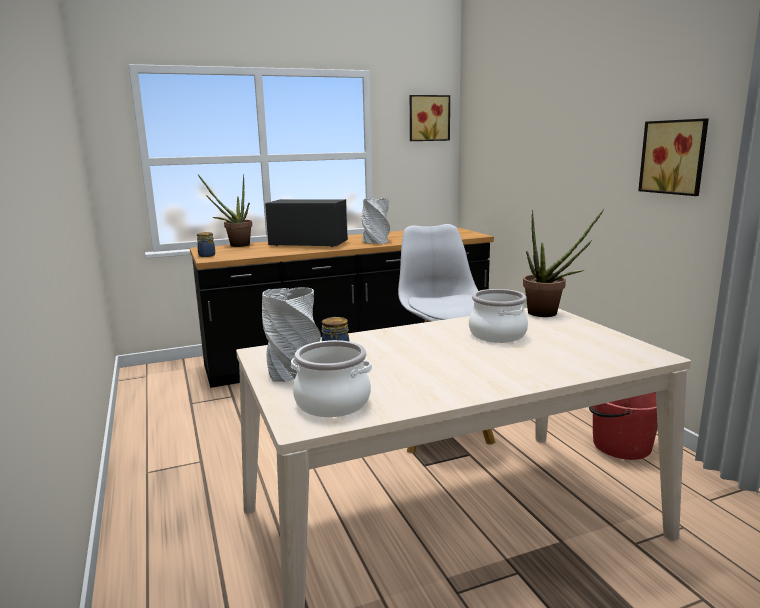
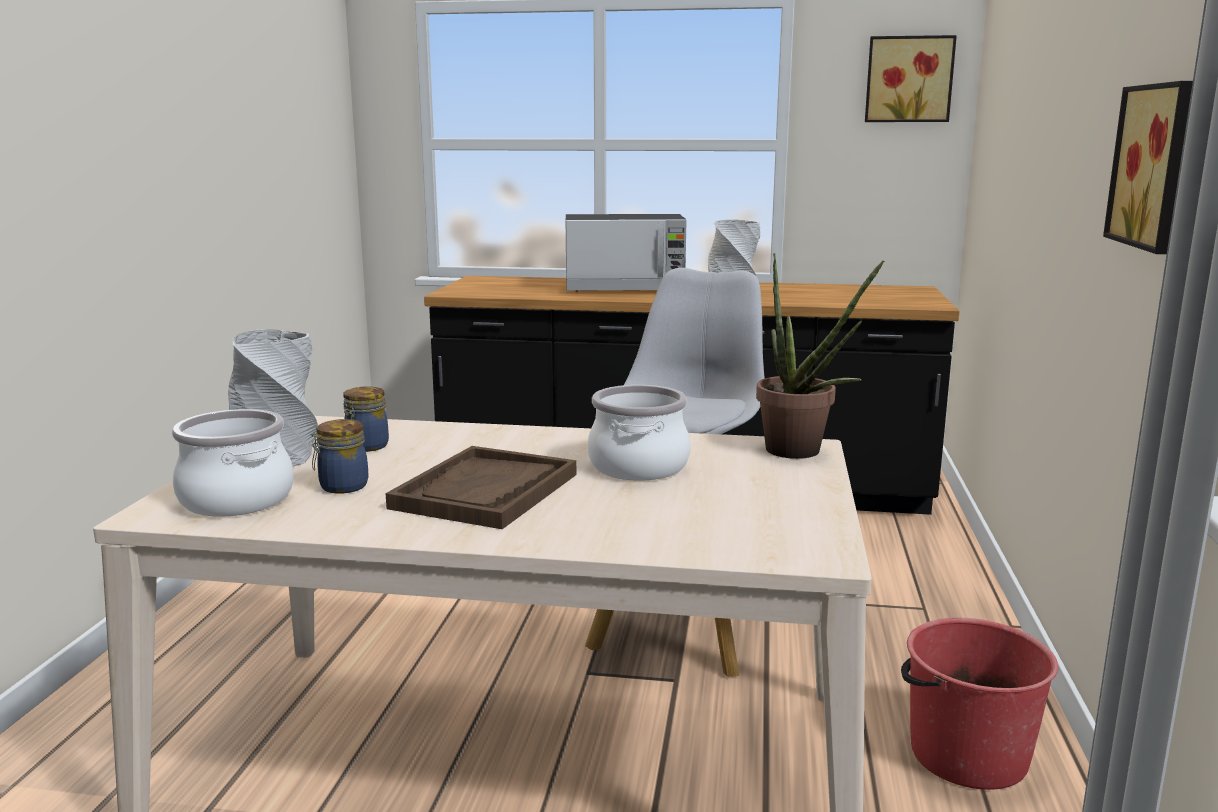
camera: 30 degrees right, 0 degrees up
jar [197,232,215,257] -> jar moved to [311,419,368,494]
potted plant [198,174,252,247] -> none
microwave [265,199,348,247] -> microwave turned 135 degrees clockwise [566,214,687,292]
none -> brown tray [386,446,576,529]

